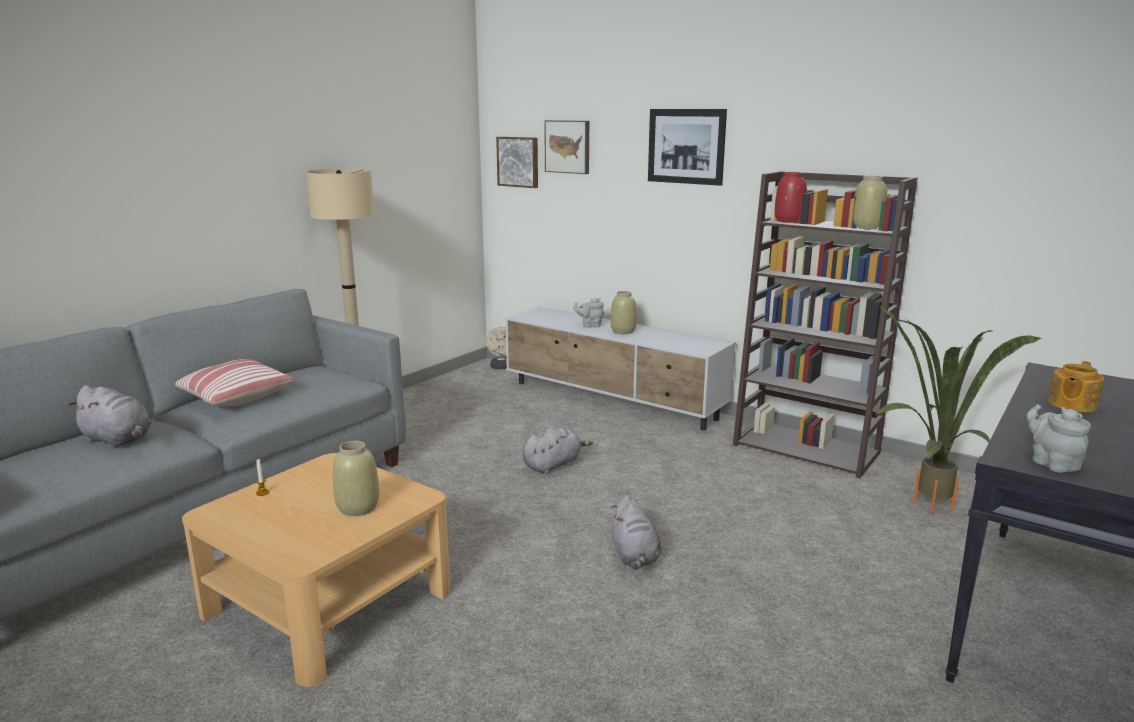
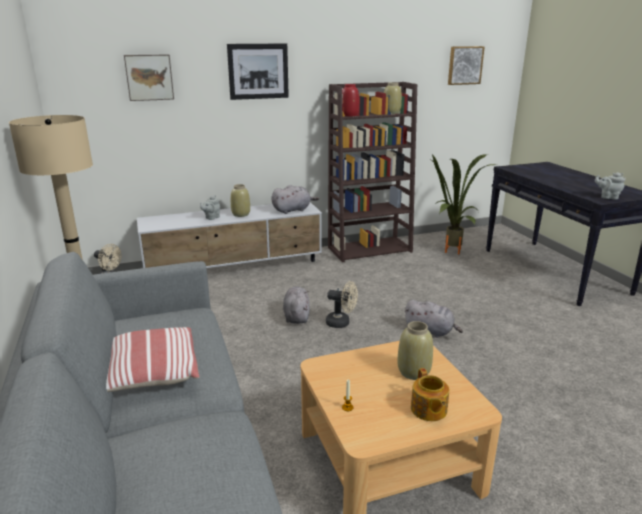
camera: 55 degrees left, 5 degrees up
grey plush toy [68,385,151,448] -> grey plush toy moved to [271,185,319,214]
picture [496,137,538,188] -> picture moved to [448,46,485,85]
teapot [1048,361,1104,412] -> teapot moved to [411,368,449,421]
none -> beige fan [326,281,358,328]

